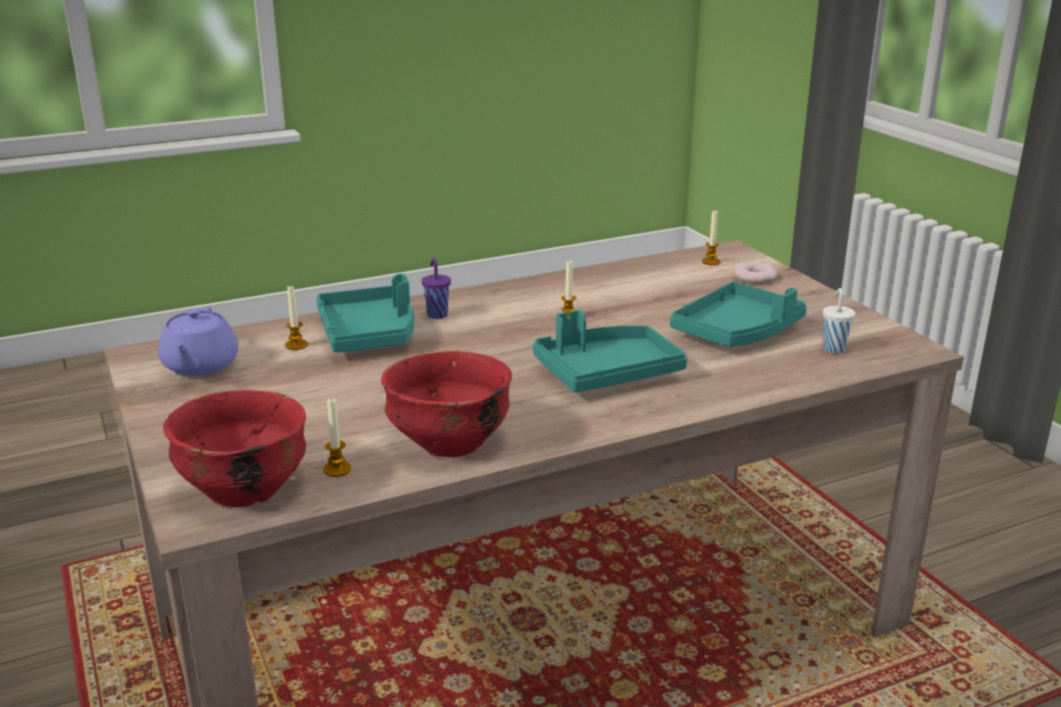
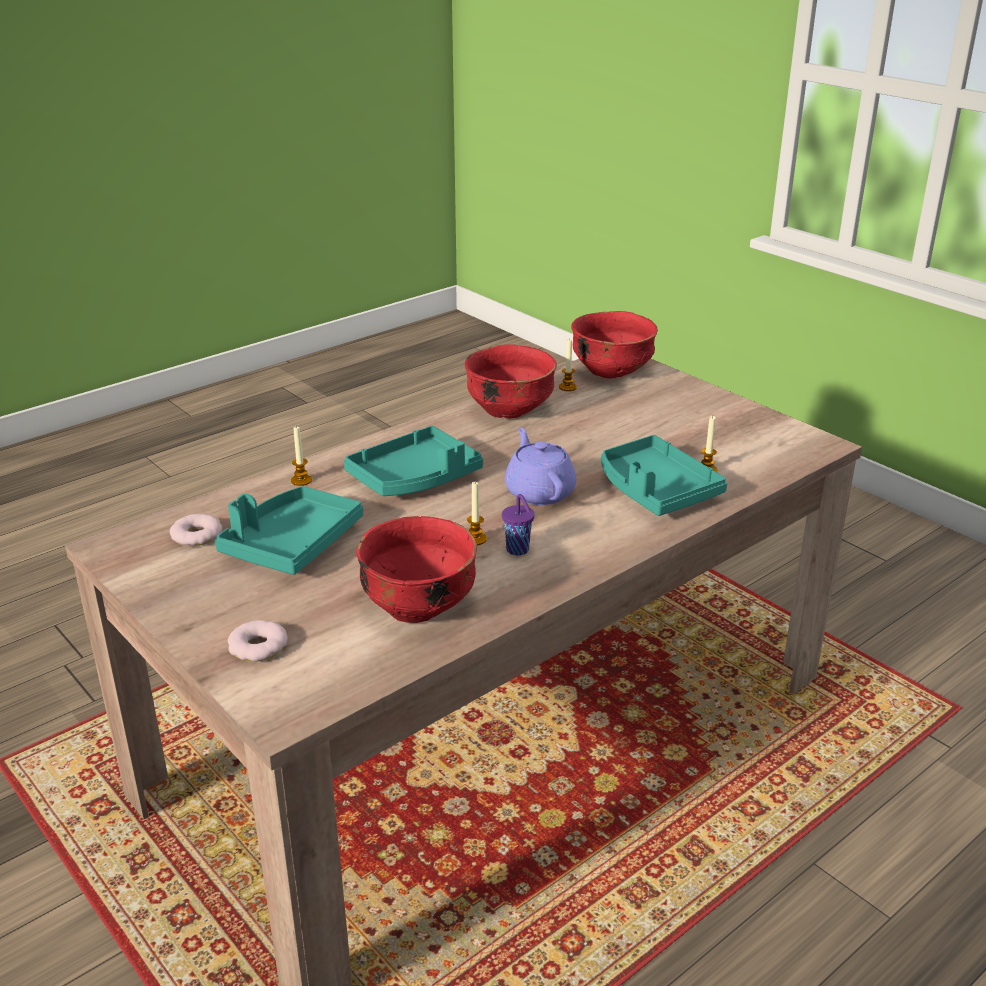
camera: 165 degrees right, 5 degrees up
purple teapot [158,307,238,376] -> purple teapot moved to [505,428,576,505]
purple cup [422,258,451,319] -> purple cup moved to [502,494,534,555]
candle [702,210,721,265] -> candle moved to [291,426,312,486]
white cup [823,288,855,354] -> donut [170,514,222,546]
none -> red bowl [356,516,477,623]

